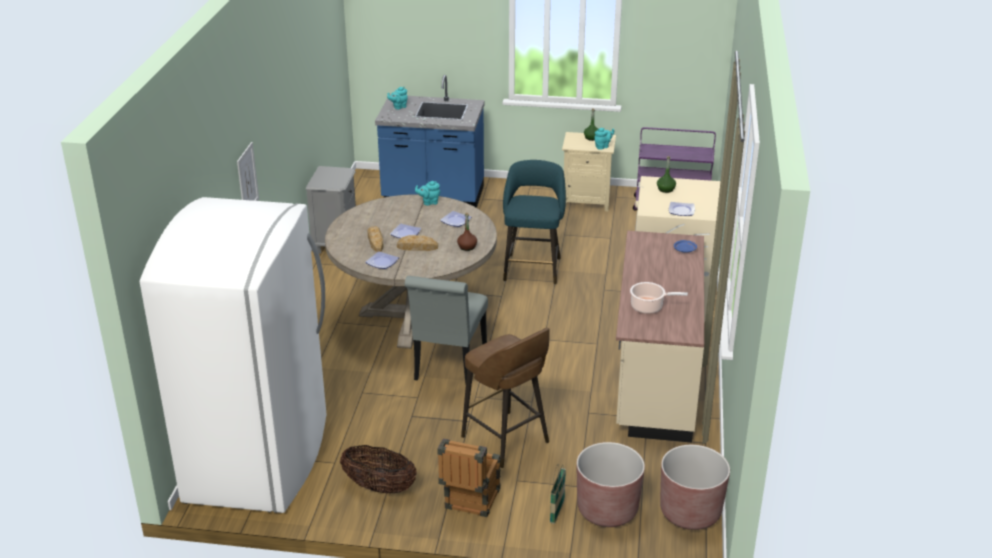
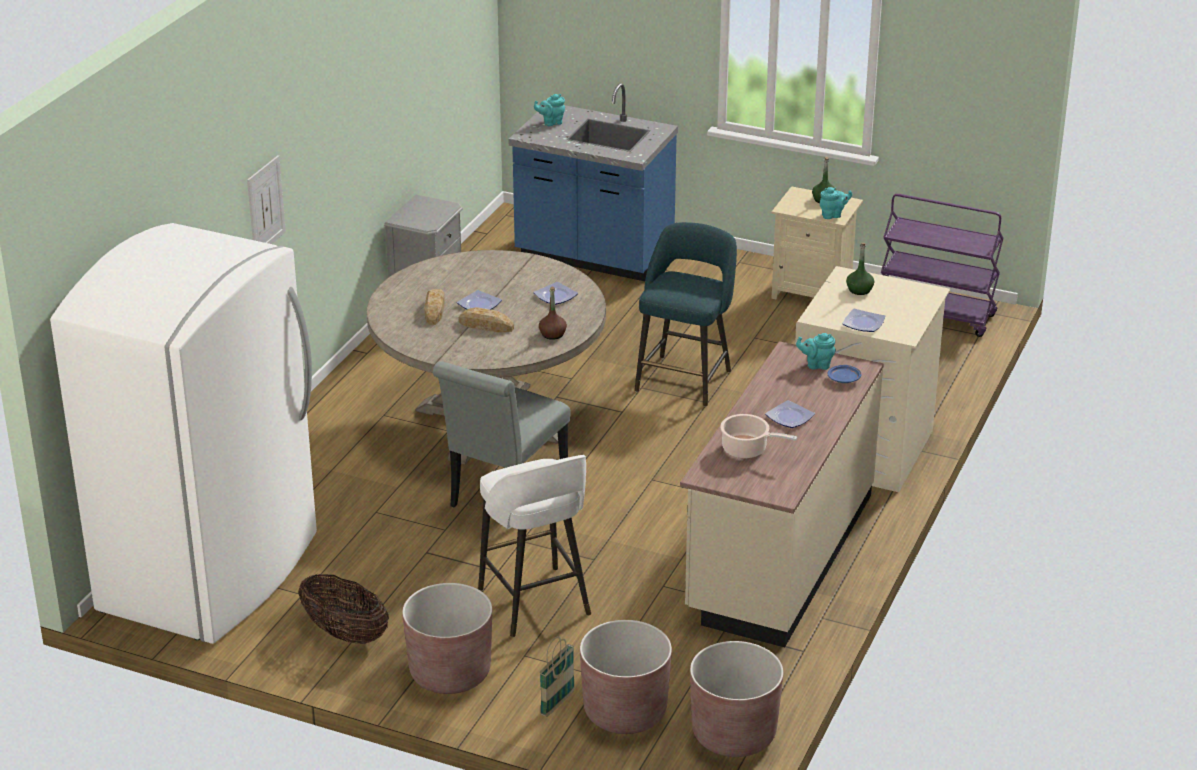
camera: 15 degrees right, 0 degrees up
plate [365,251,399,269] -> plate moved to [765,400,815,428]
turquoise teapot [415,181,440,206] -> turquoise teapot moved to [796,333,836,370]
crate [437,438,501,517] -> brown planter [402,583,492,694]
brown stool [461,328,550,468] -> white stool [478,455,591,637]

